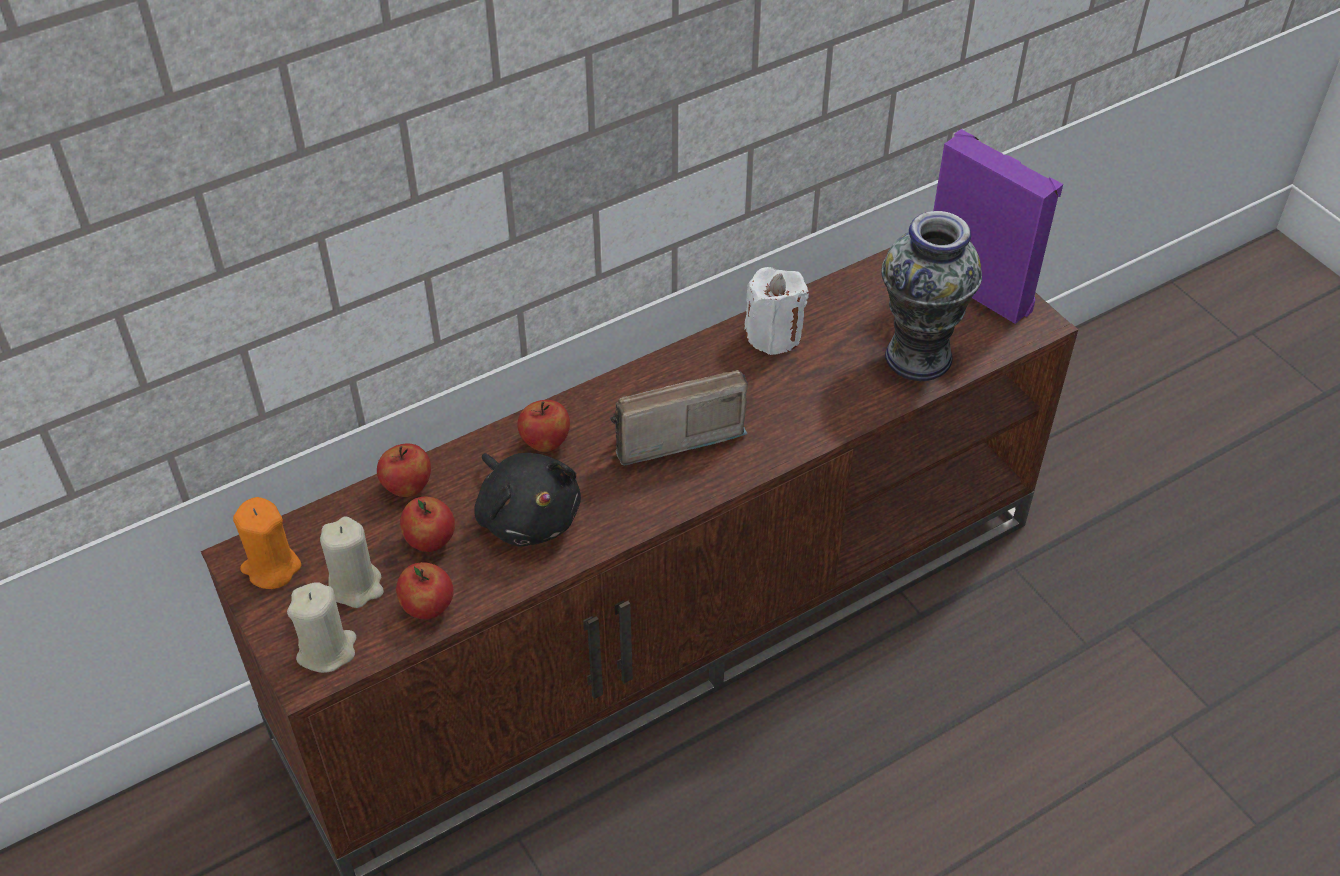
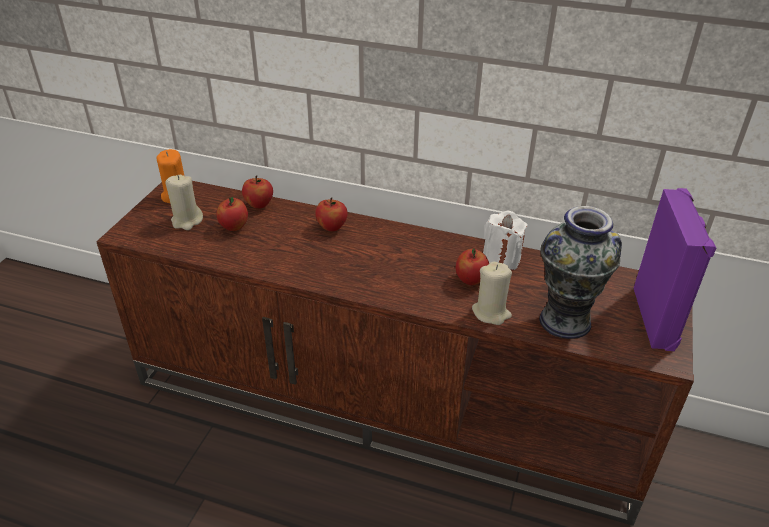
camera: 50 degrees right, 10 degrees down
beige candle [287,582,356,673] -> beige candle moved to [472,262,512,325]
apple [396,562,454,620] -> apple moved to [456,249,489,285]
black plush toy [475,453,581,547] -> none
radio [610,370,748,465] -> none

